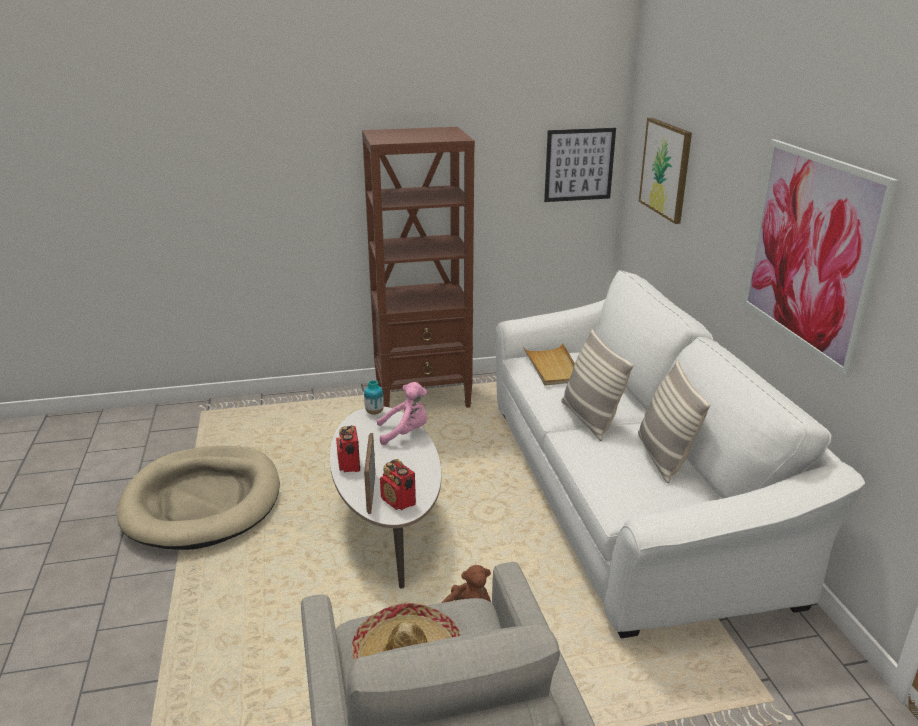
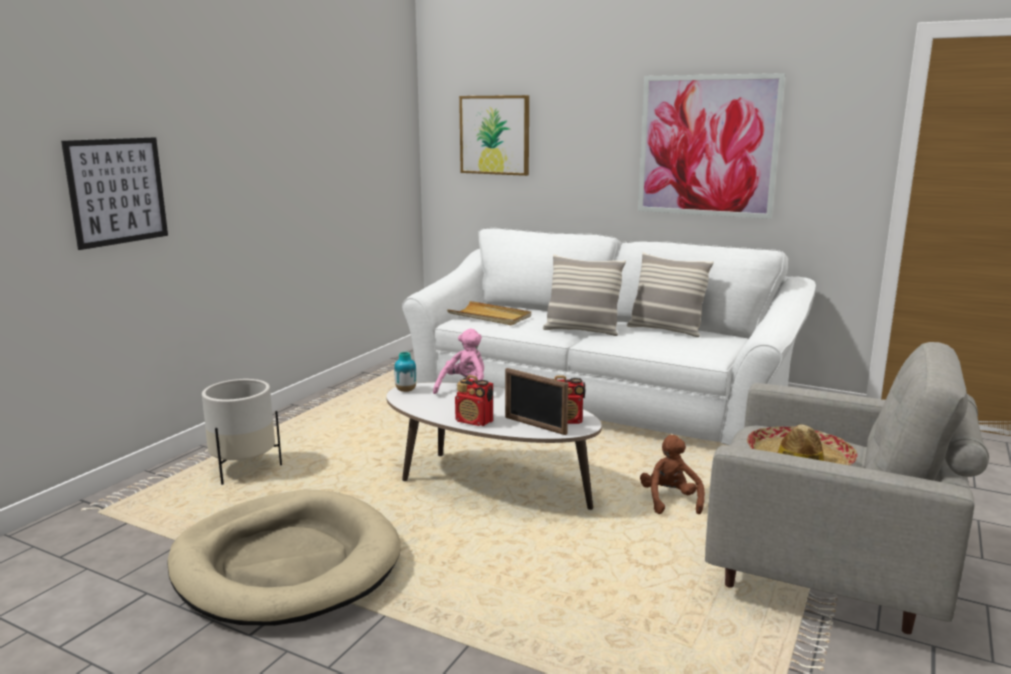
camera: 50 degrees left, 10 degrees down
brown bookcase [362,127,475,408] -> none
picture [544,128,616,202] -> picture moved to [61,137,168,250]
none -> white planter [202,379,282,485]

